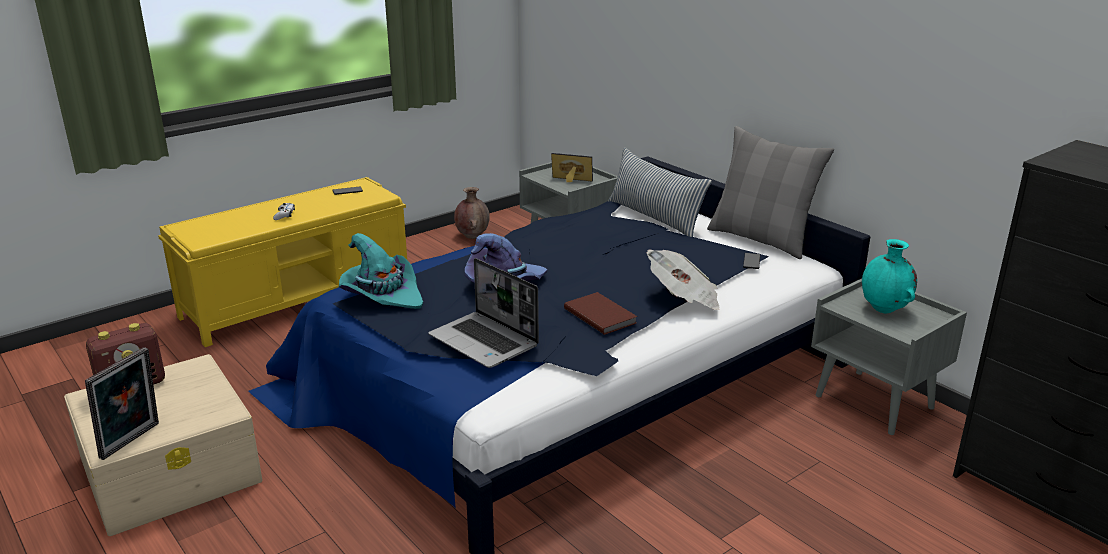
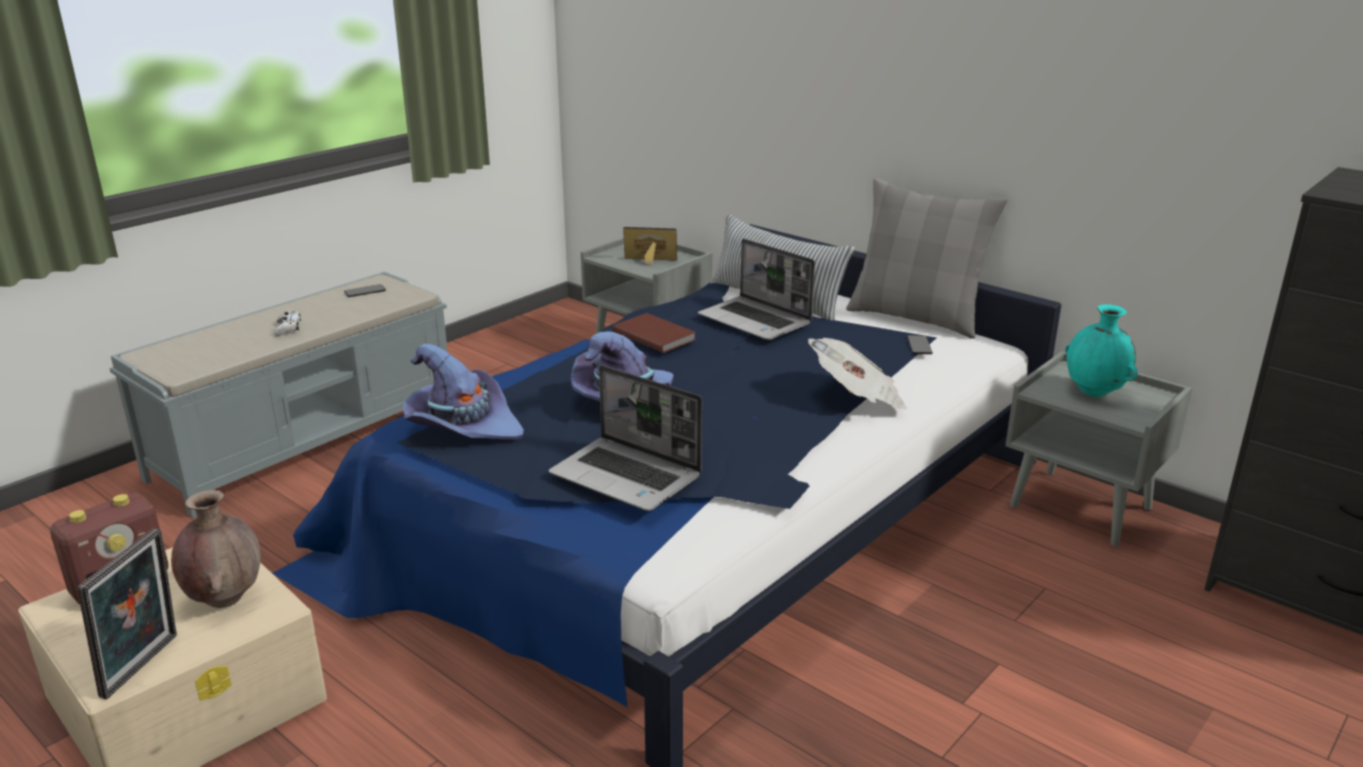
camera: 10 degrees left, 0 degrees up
yellow bench [158,177,407,347] -> grey bench [109,272,448,518]
turquoise hat [339,233,423,309] -> purple hat [403,344,524,440]
brown vase [454,187,490,239] -> brown vase moved to [171,490,261,608]
brown book [564,292,637,335] -> brown book moved to [613,313,696,353]
none -> laptop [698,239,815,340]

